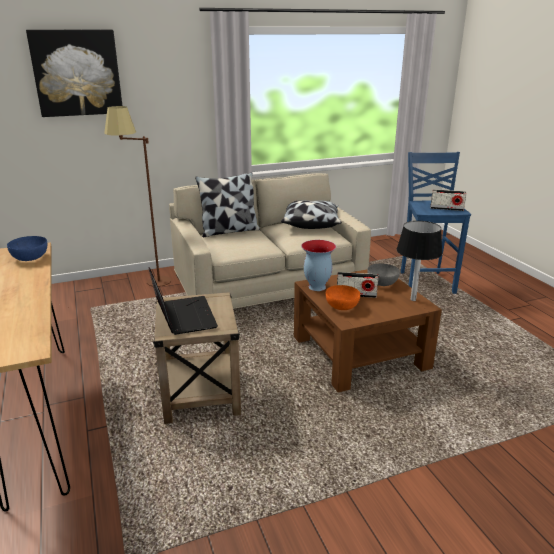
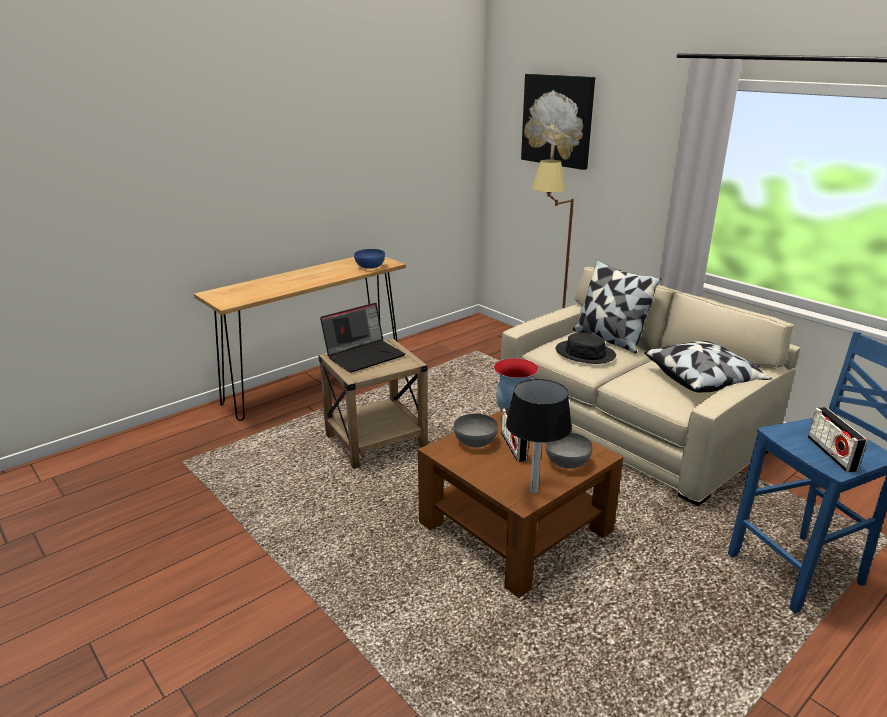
camera: 70 degrees right, 0 degrees up
orange bowl [326,285,360,310] -> grey bowl [454,414,498,448]
none -> black hat [556,332,616,364]

